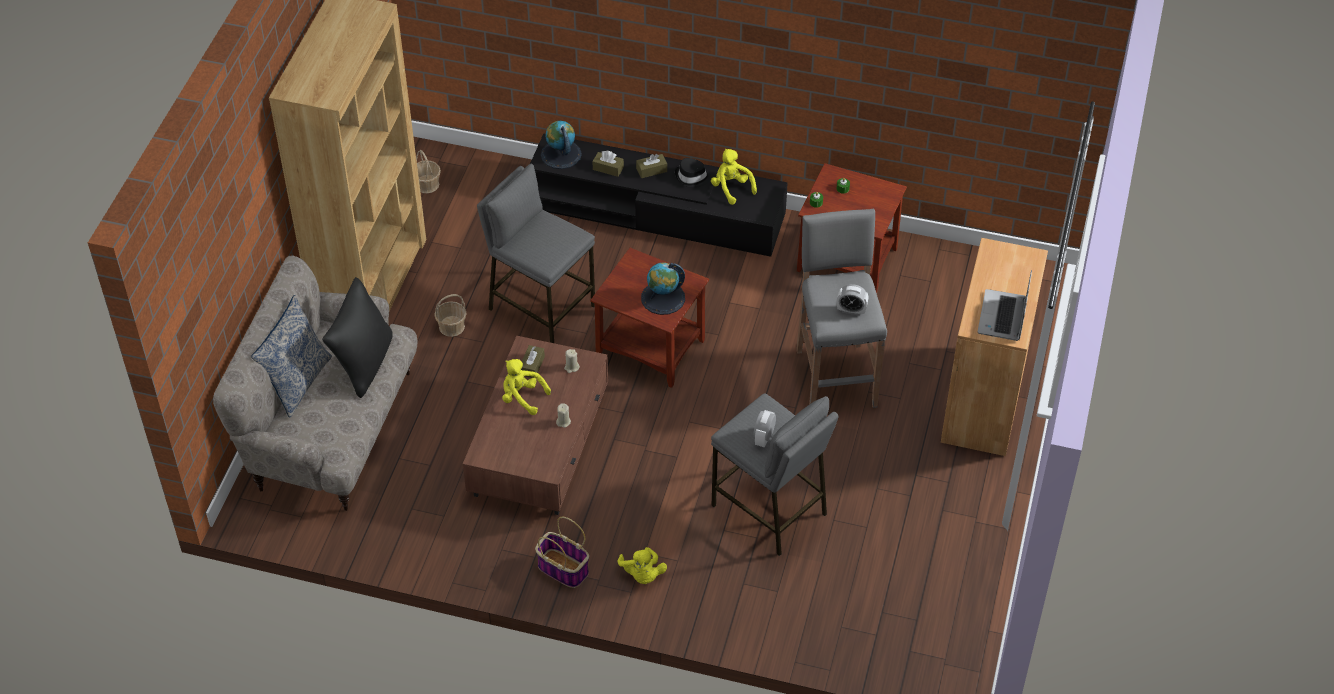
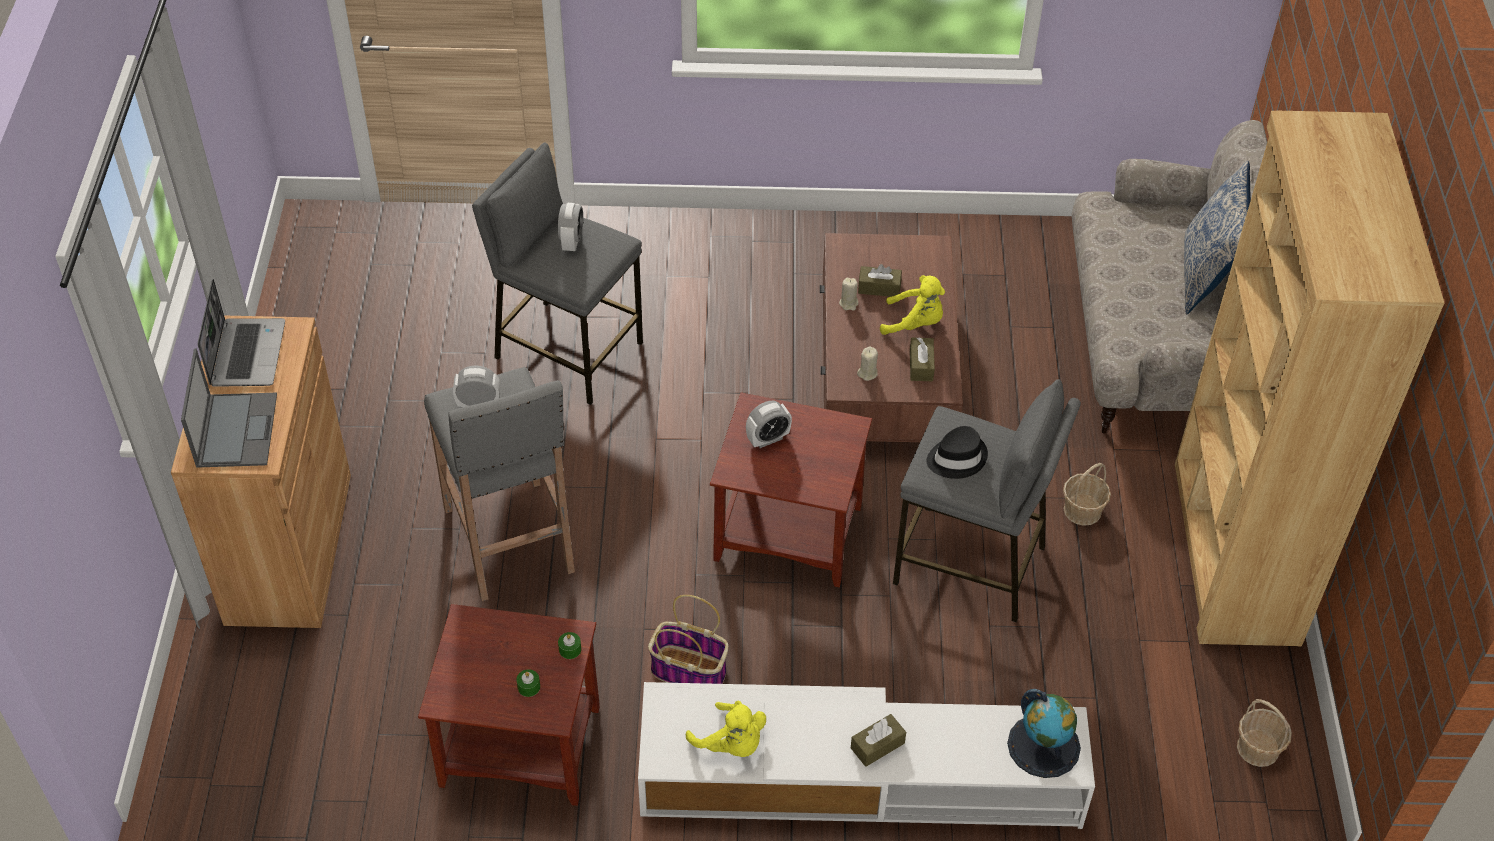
camera: 165 degrees right, 0 degrees up
black pillow [322,277,393,398] -> none
black tv stand [530,134,788,257] -> white tv stand [638,682,1095,829]
basket [535,517,589,588] -> basket moved to [648,595,728,684]
brown tissue box [592,151,624,177] -> brown tissue box moved to [858,264,902,297]
yellow plush toy [618,547,667,584] -> none
globe [641,263,685,315] -> alarm clock [746,401,792,448]
black hat [675,158,711,188] -> black hat moved to [927,426,988,479]
none -> laptop [181,348,277,468]

